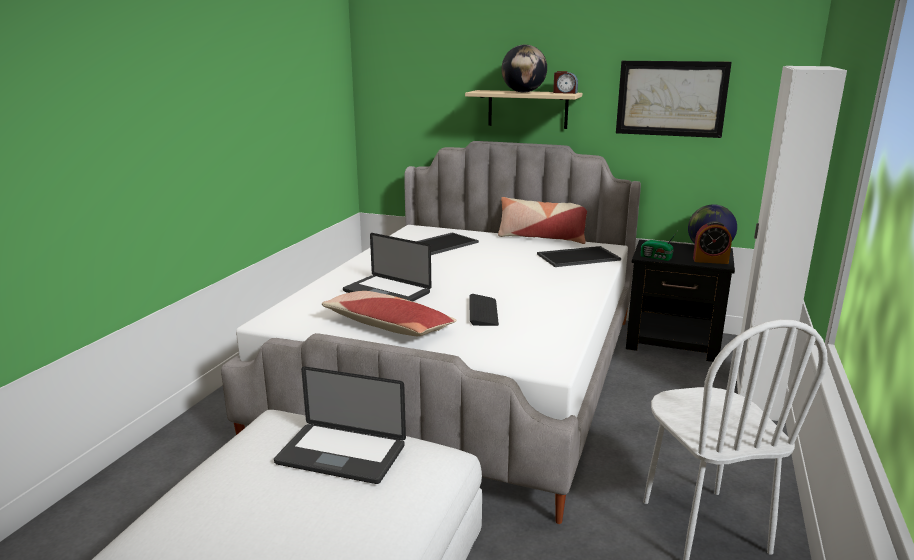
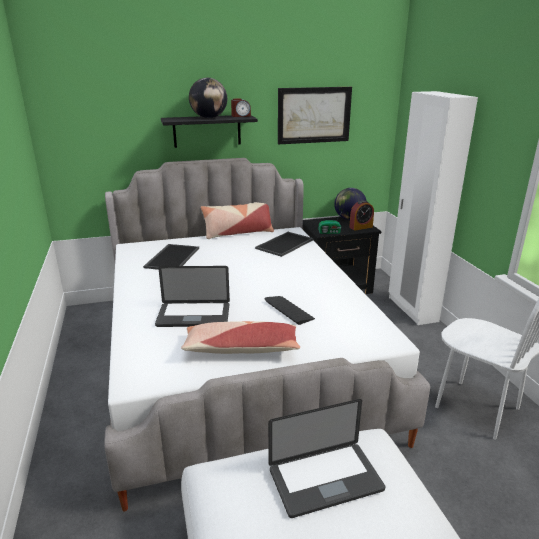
camera: 35 degrees left, 5 degrees up
beige shelf [465,90,582,129] -> black shelf [161,115,258,148]

